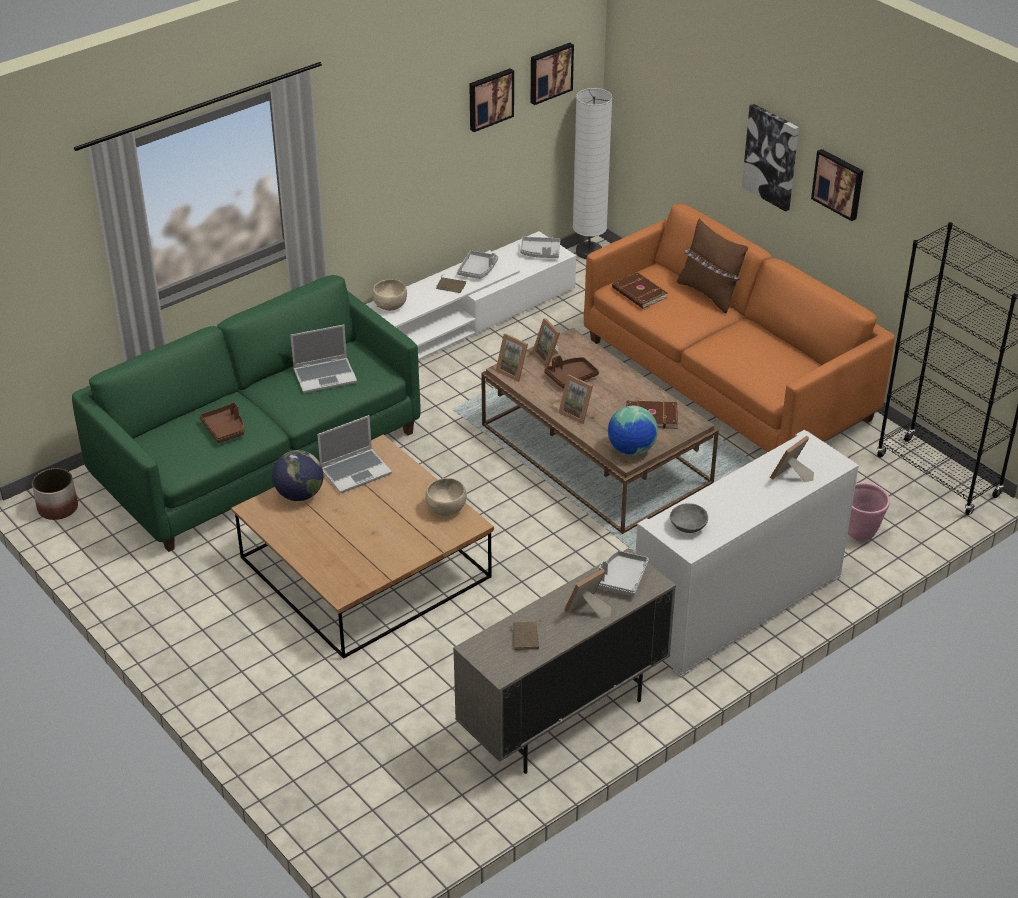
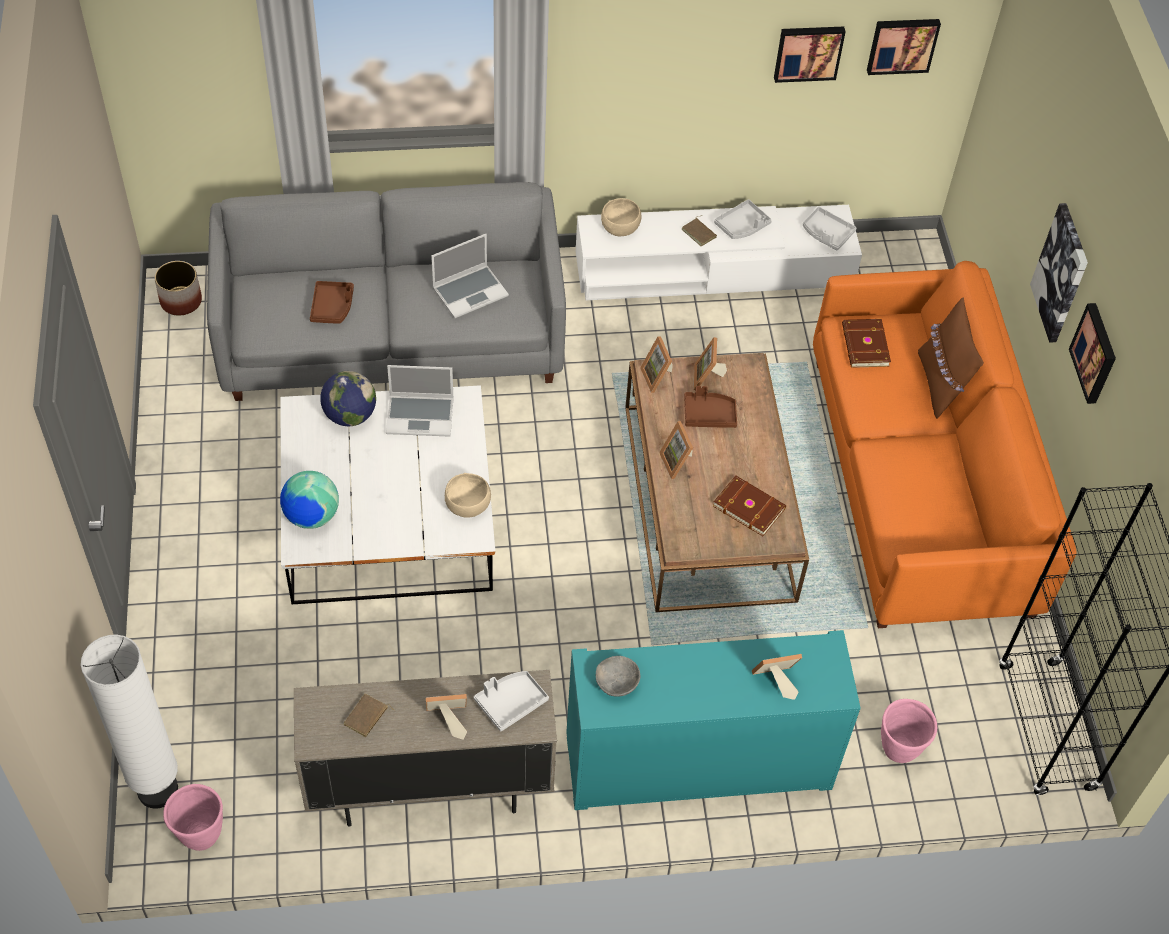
camera: 30 degrees right, 15 degrees up
green sofa [72,275,421,552] -> grey sofa [207,182,566,401]
brown coffee table [231,435,494,659] -> white coffee table [280,385,495,604]
laptop [290,325,357,393] -> laptop turned 45 degrees counterclockwise [431,234,509,318]
white floor lamp [573,88,612,259] -> white floor lamp moved to [81,635,178,809]
globe [608,406,658,455] -> globe moved to [280,471,339,529]
white cabinet [636,430,859,678] -> turquoise cabinet [566,630,861,810]
none -> pink planter [163,784,223,851]

